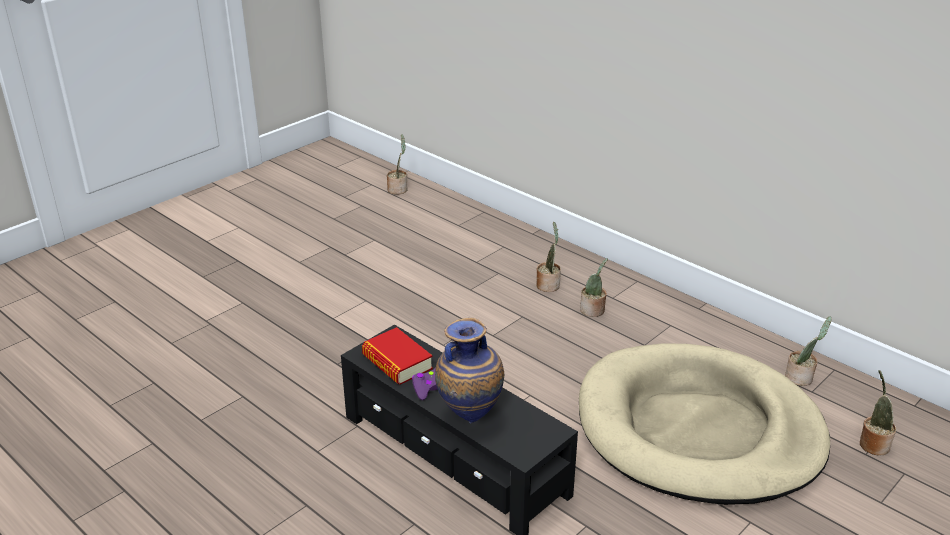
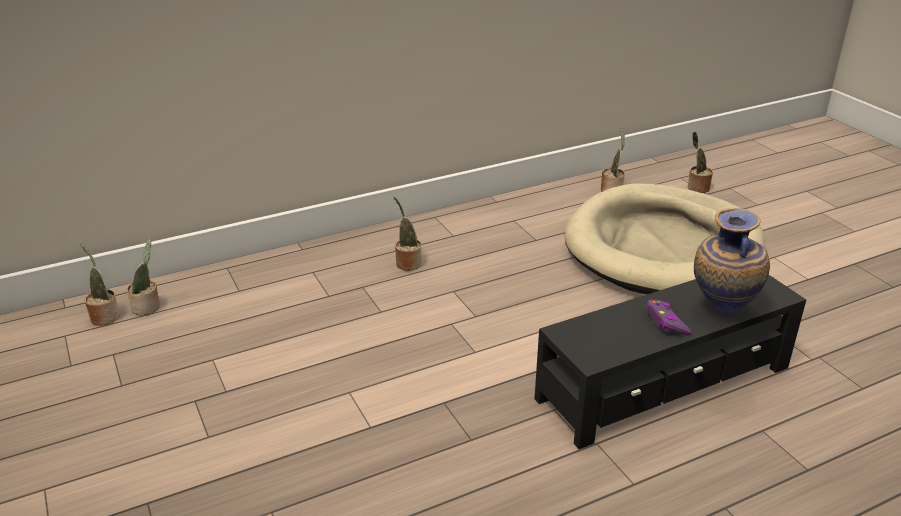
camera: 70 degrees left, 0 degrees up
book [362,327,433,384] -> none
potted plant [580,258,608,317] -> potted plant moved to [127,239,160,315]

